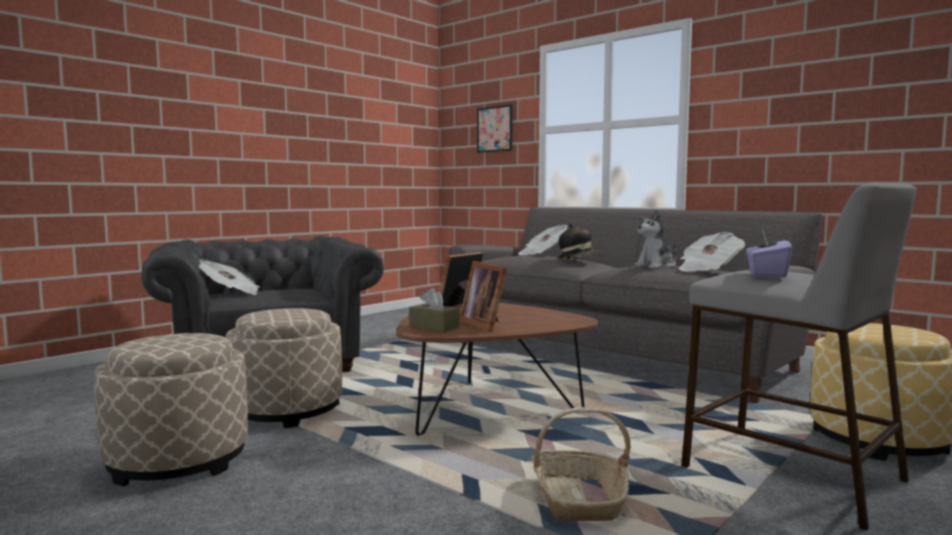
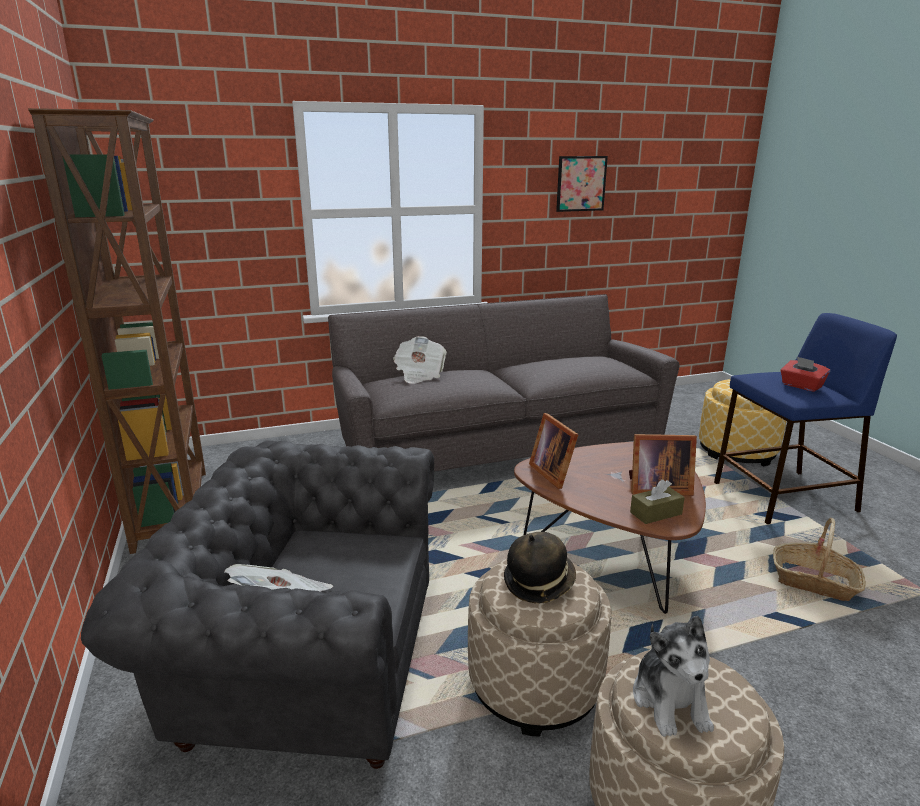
camera: 60 degrees left, 15 degrees up
picture [477,104,513,153] -> picture moved to [556,156,608,212]
hat [558,223,600,259] -> hat moved to [504,532,576,604]
plush toy [634,210,676,268] -> plush toy moved to [633,616,714,737]
newspaper [679,232,745,272] -> none
grey stool [681,182,917,531] -> blue stool [714,313,897,524]
purple tissue box [746,230,792,278] -> red tissue box [781,356,830,392]
none -> brown bookcase [28,108,206,554]

